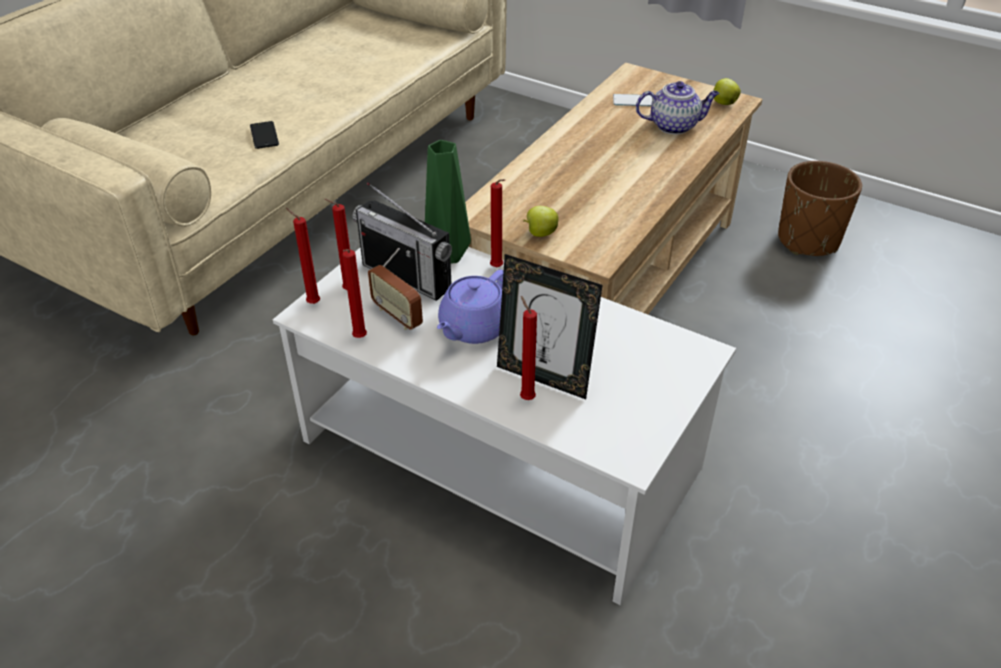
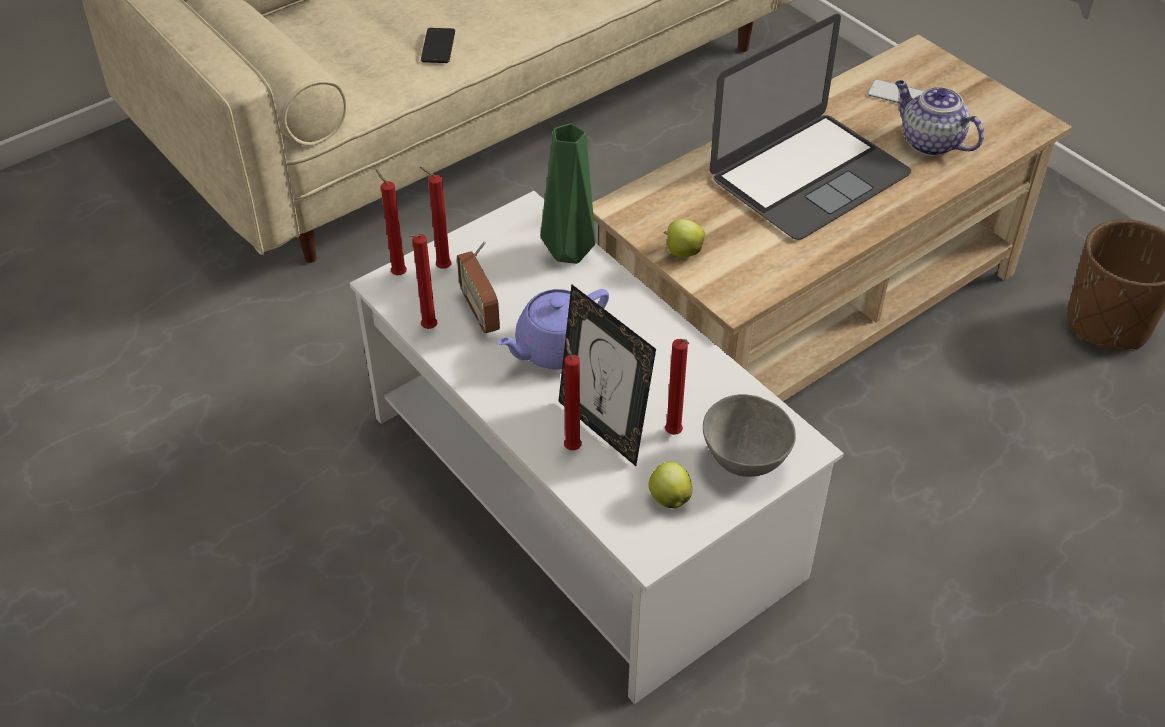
camera: 20 degrees right, 5 degrees up
radio [352,182,452,301] -> none
red candle [490,179,505,267] -> red candle moved to [665,339,689,435]
teapot [636,81,719,134] -> teapot turned 150 degrees counterclockwise [895,80,984,156]
apple [713,78,741,105] -> apple moved to [649,462,692,508]
none -> grey bowl [703,394,796,477]
none -> laptop [710,14,911,240]

